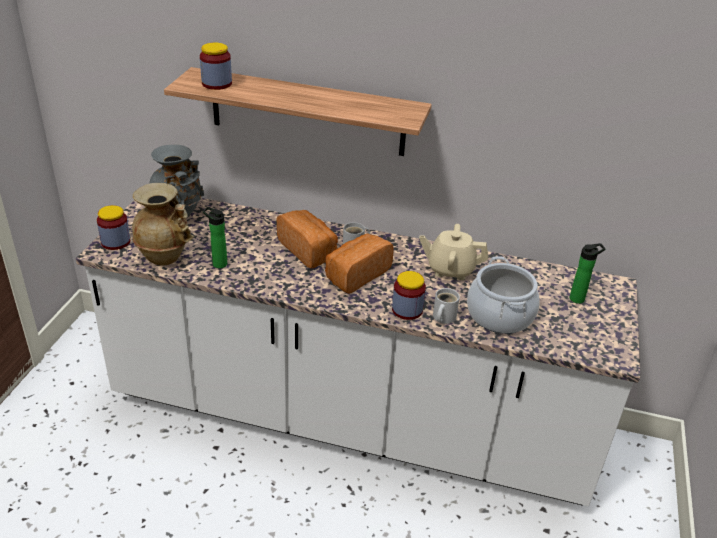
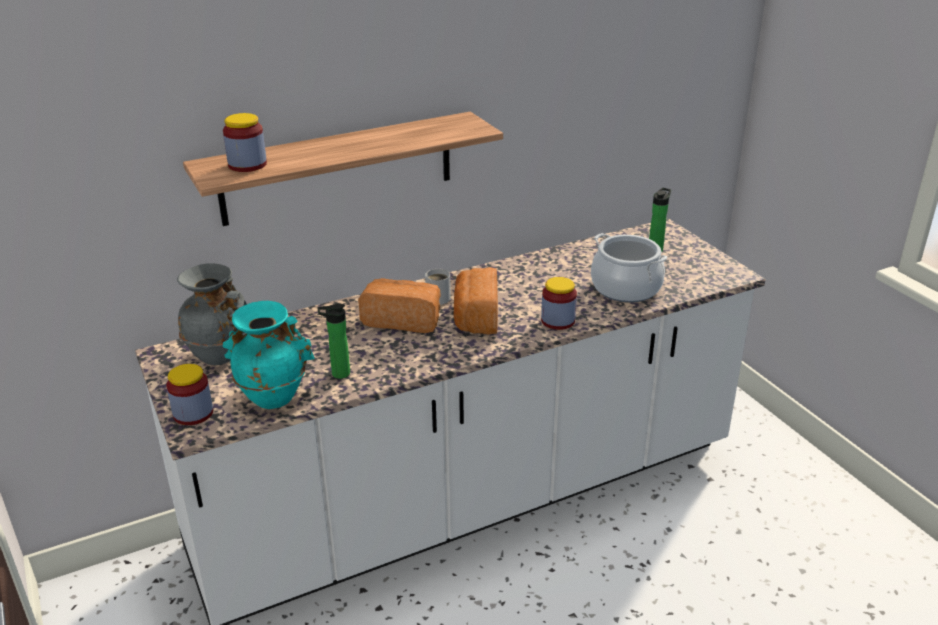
camera: 40 degrees left, 5 degrees down
beige vase [132,183,194,266] -> turquoise vase [223,301,315,409]
beige teapot [419,224,488,280] -> none
white mug [433,288,460,324] -> none

